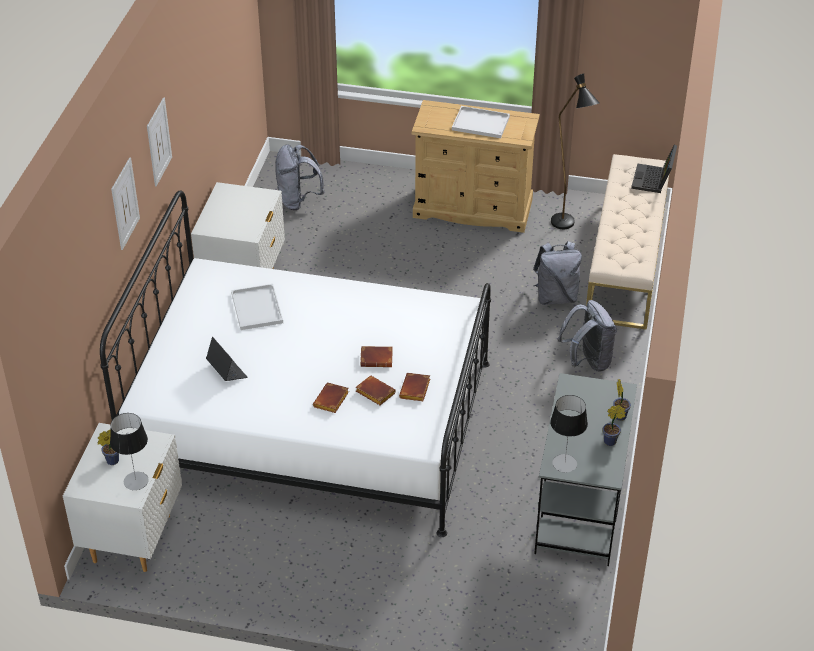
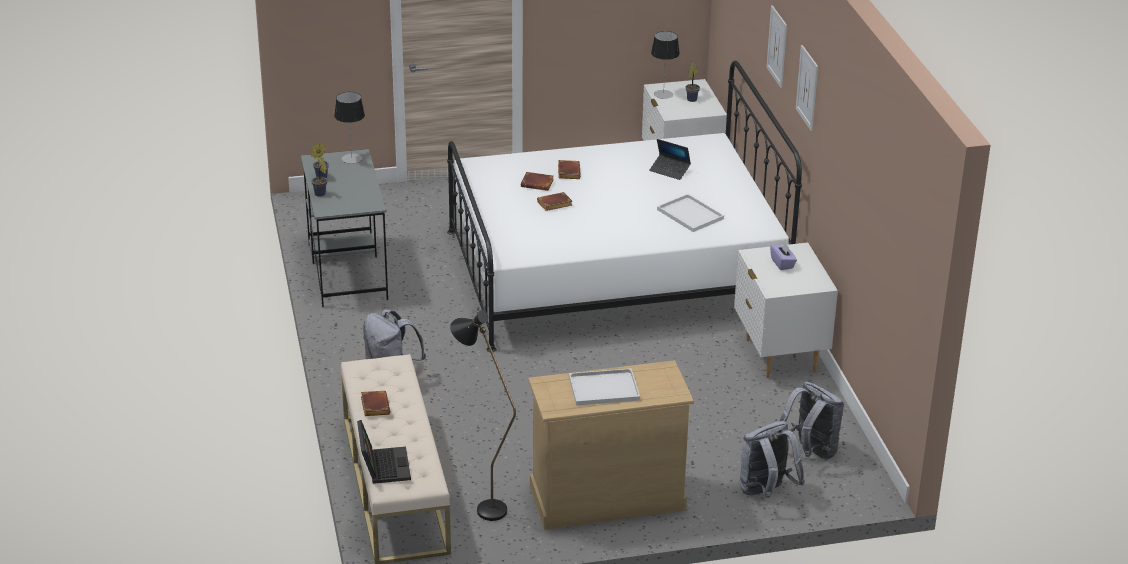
camera: 155 degrees right, 10 degrees down
brown book [399,373,430,401] -> brown book moved to [361,391,390,416]
grey backpack [533,241,582,305] -> grey backpack moved to [739,421,805,498]
none -> purple tissue box [770,243,797,270]

